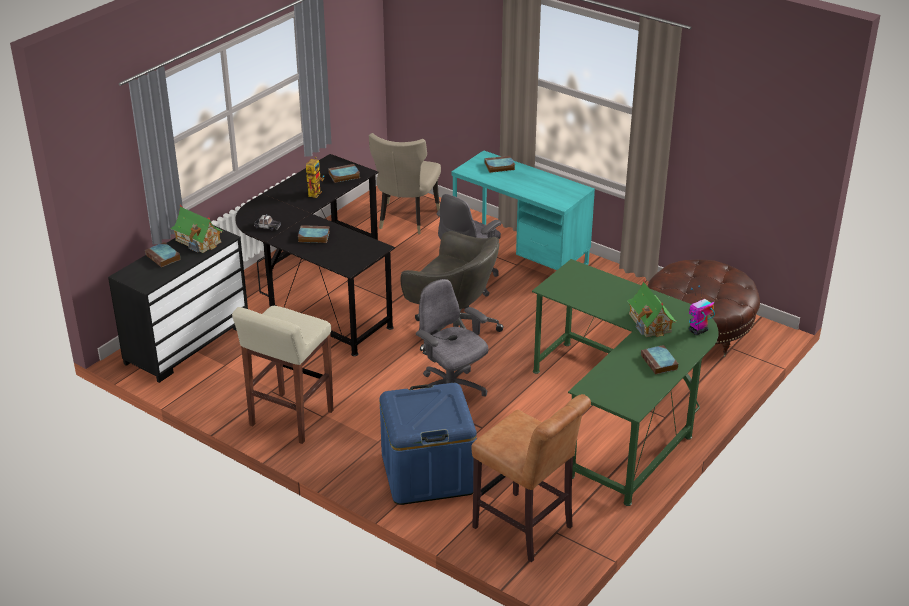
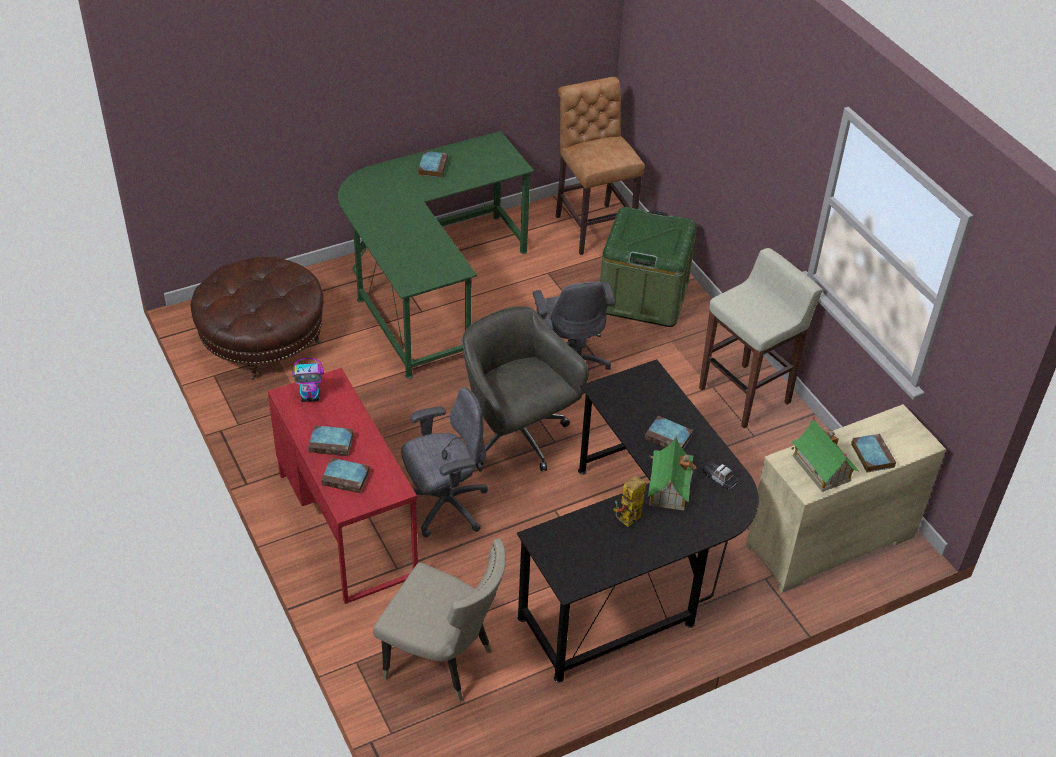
camera: 155 degrees left, 10 degrees up
black dresser [108,225,248,383] -> beige dresser [746,404,946,593]
book [328,164,360,183] -> book moved to [308,425,354,456]
beige chair [369,133,441,234] -> beige chair turned 75 degrees clockwise [373,539,506,702]
blue storage box [380,383,477,505] -> green storage box [600,207,697,327]
turquoise desk [451,150,595,270] -> red desk [268,368,418,604]
toy house [627,280,676,337] -> toy house moved to [648,435,697,511]
toy robot [689,285,715,335] -> toy robot moved to [292,358,324,402]

